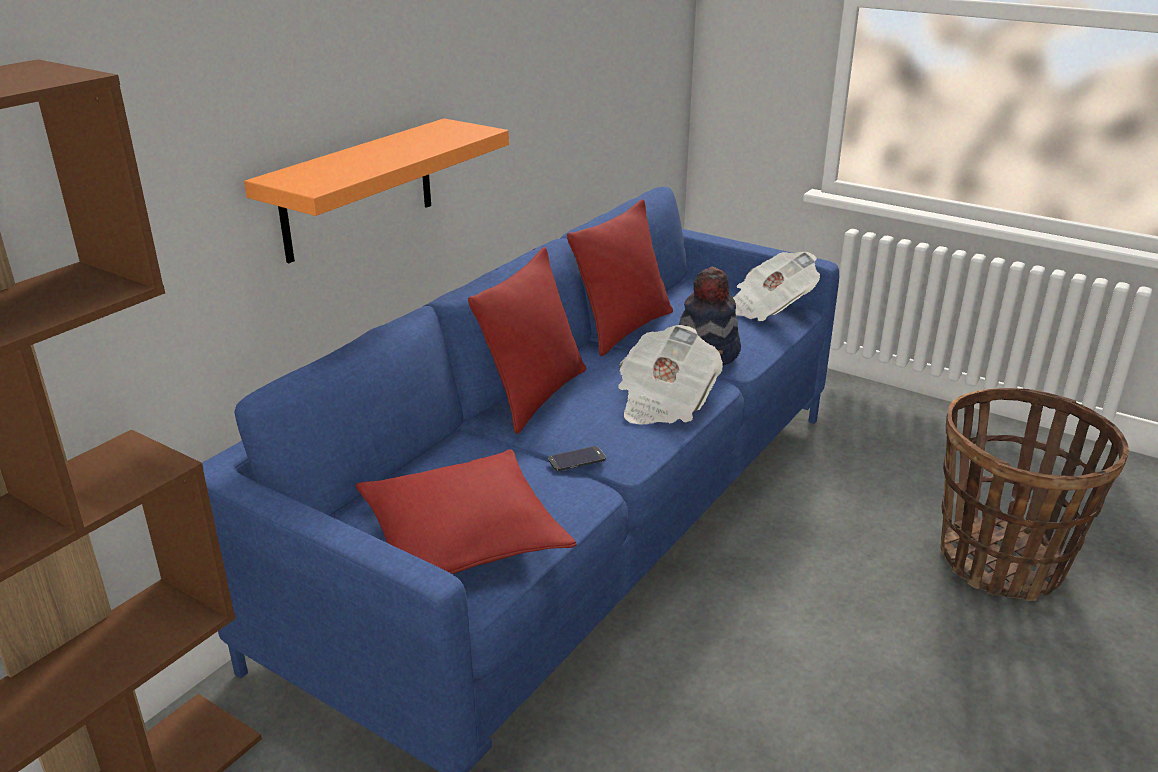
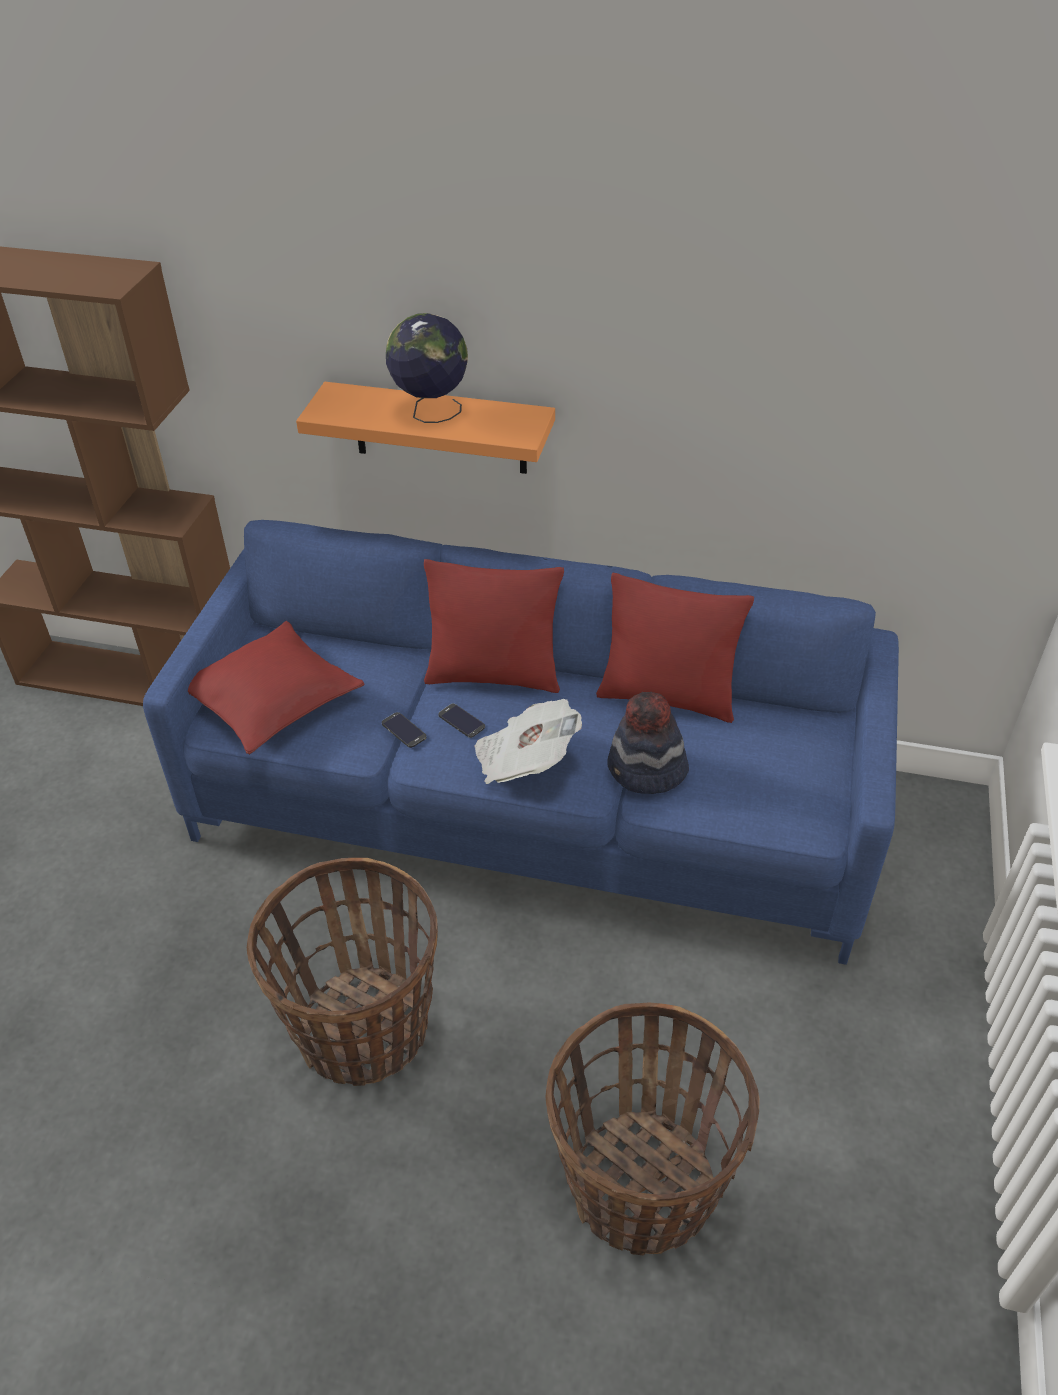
camera: 70 degrees right, 15 degrees up
newspaper [733,252,820,321] -> none
none -> basket [247,858,438,1086]
none -> globe [386,313,468,423]
none -> phone [438,704,485,738]

